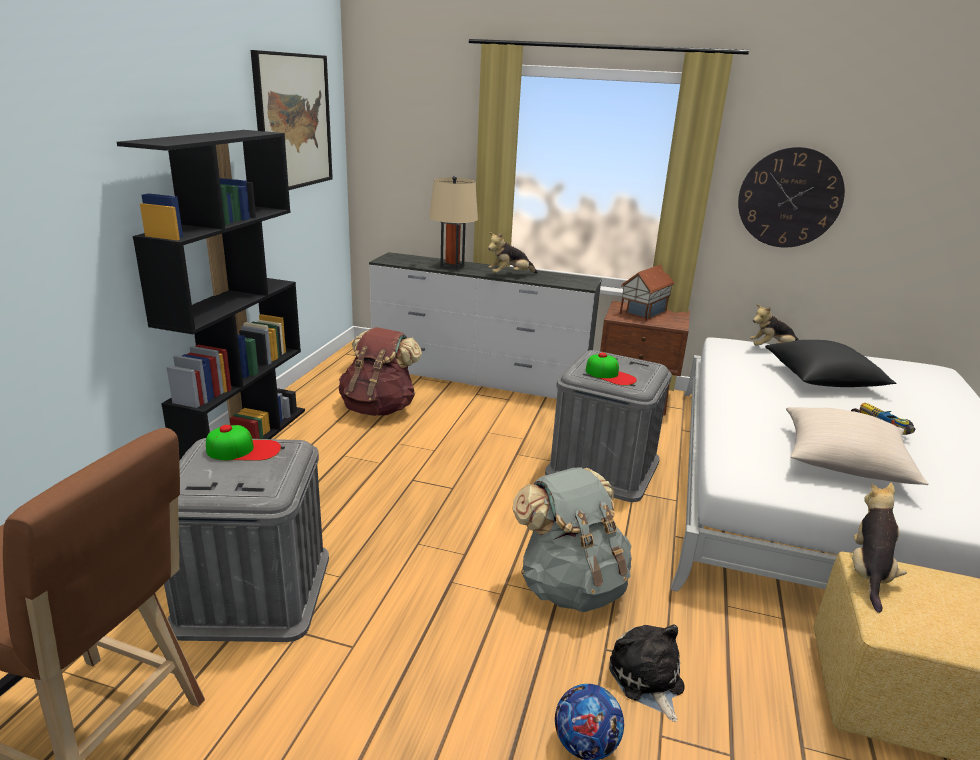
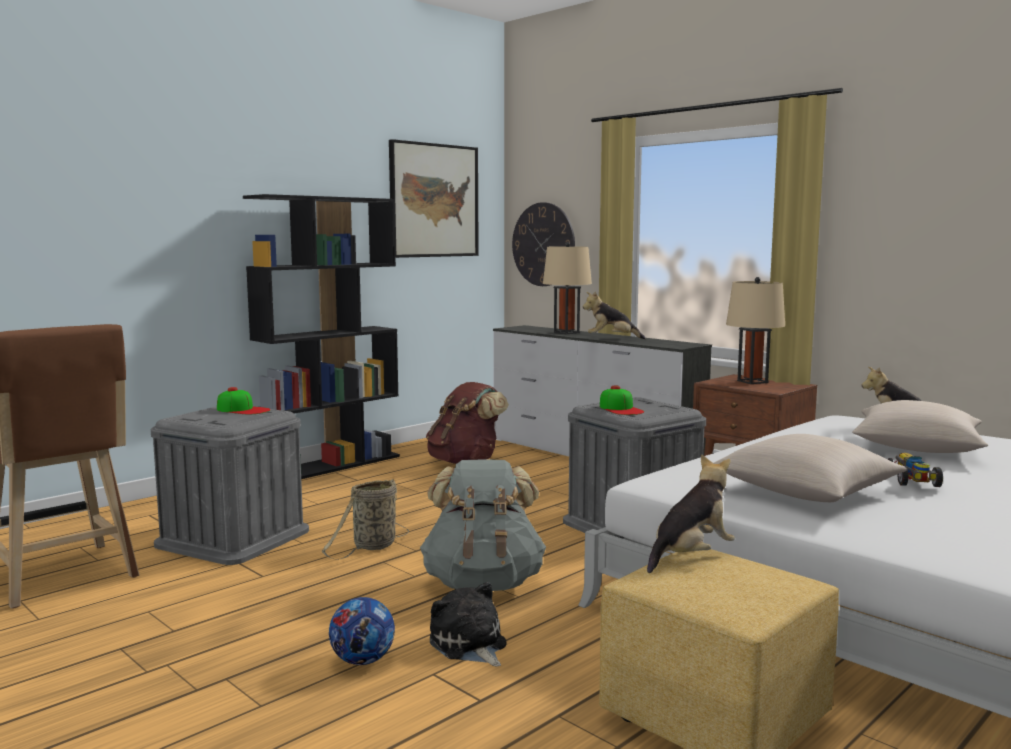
camera: 30 degrees right, 15 degrees down
plush toy [609,624,685,722] -> plush toy turned 45 degrees counterclockwise [430,582,507,667]
toy house [620,264,674,320] -> beige table lamp [726,277,785,384]
wall clock [738,147,845,247] -> wall clock moved to [512,202,575,286]
black pillow [765,340,896,387] -> beige pillow [852,400,988,453]
none -> basket [322,479,409,560]

